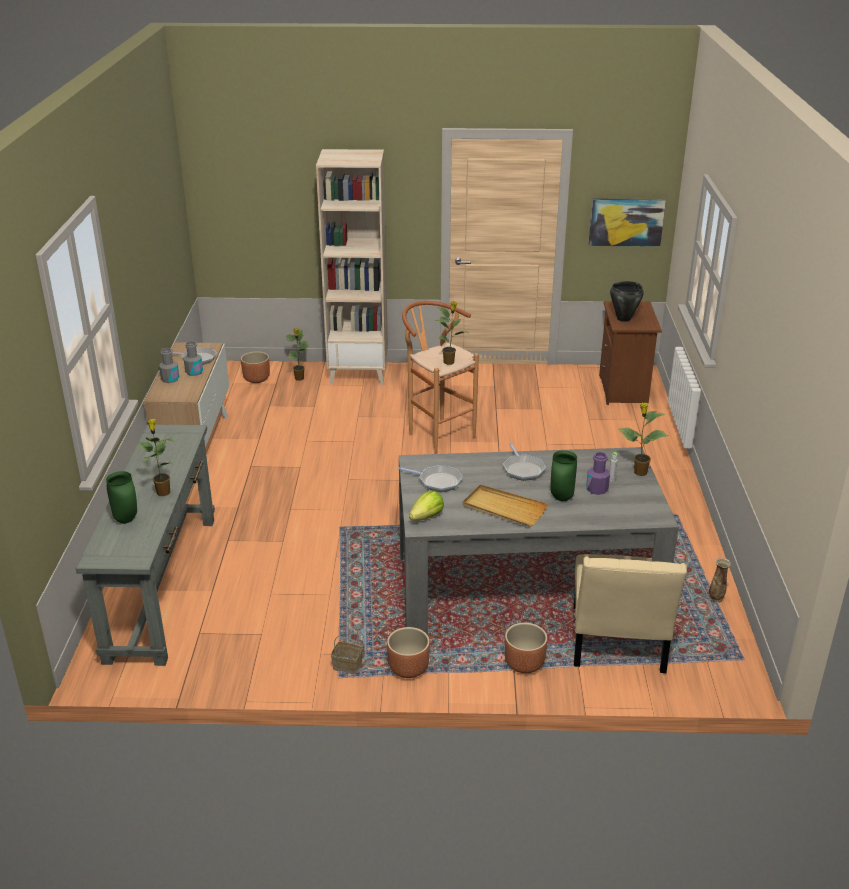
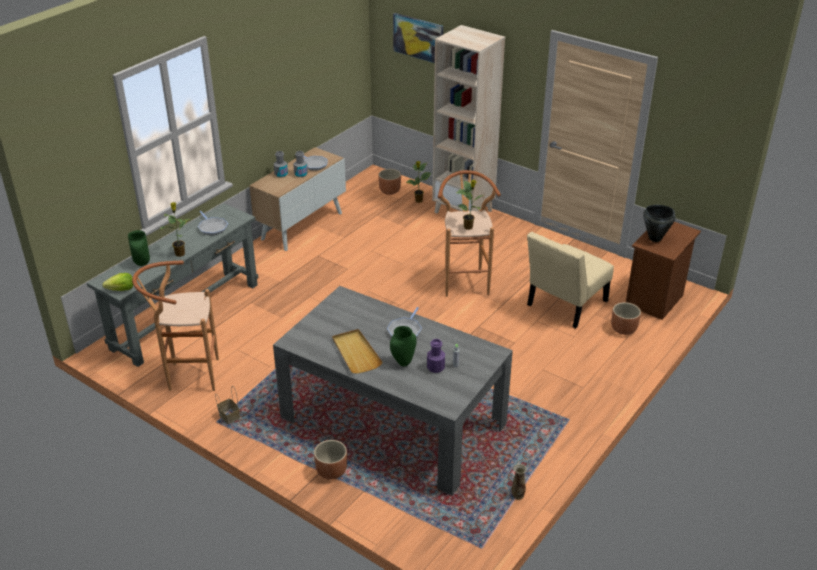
camera: 35 degrees right, 5 degrees up
brown planter [387,627,430,678] -> brown planter moved to [611,302,641,335]
frying pan [398,465,463,492] -> frying pan moved to [198,211,228,236]
lettuce [409,491,444,521] -> lettuce moved to [102,273,133,291]
beige chair [574,554,687,673] -> beige chair moved to [527,232,614,329]
picture [589,199,666,247] -> picture moved to [393,13,443,63]
potted plant [619,403,669,476] -> none
none -> brown stool [132,261,219,391]

